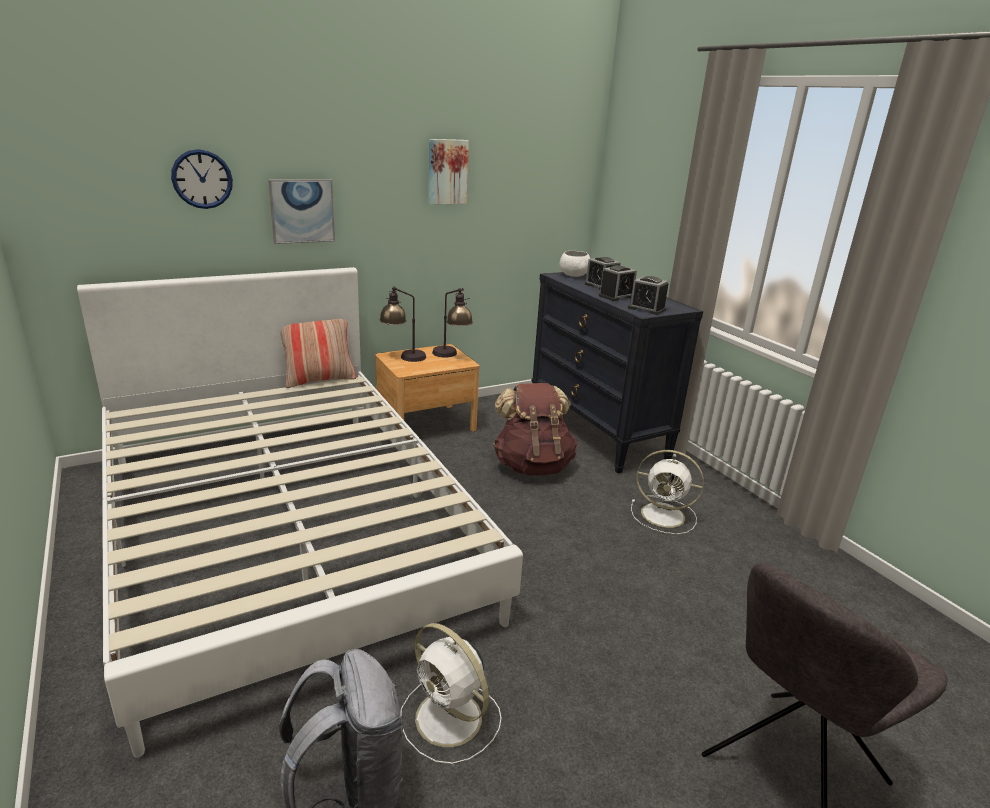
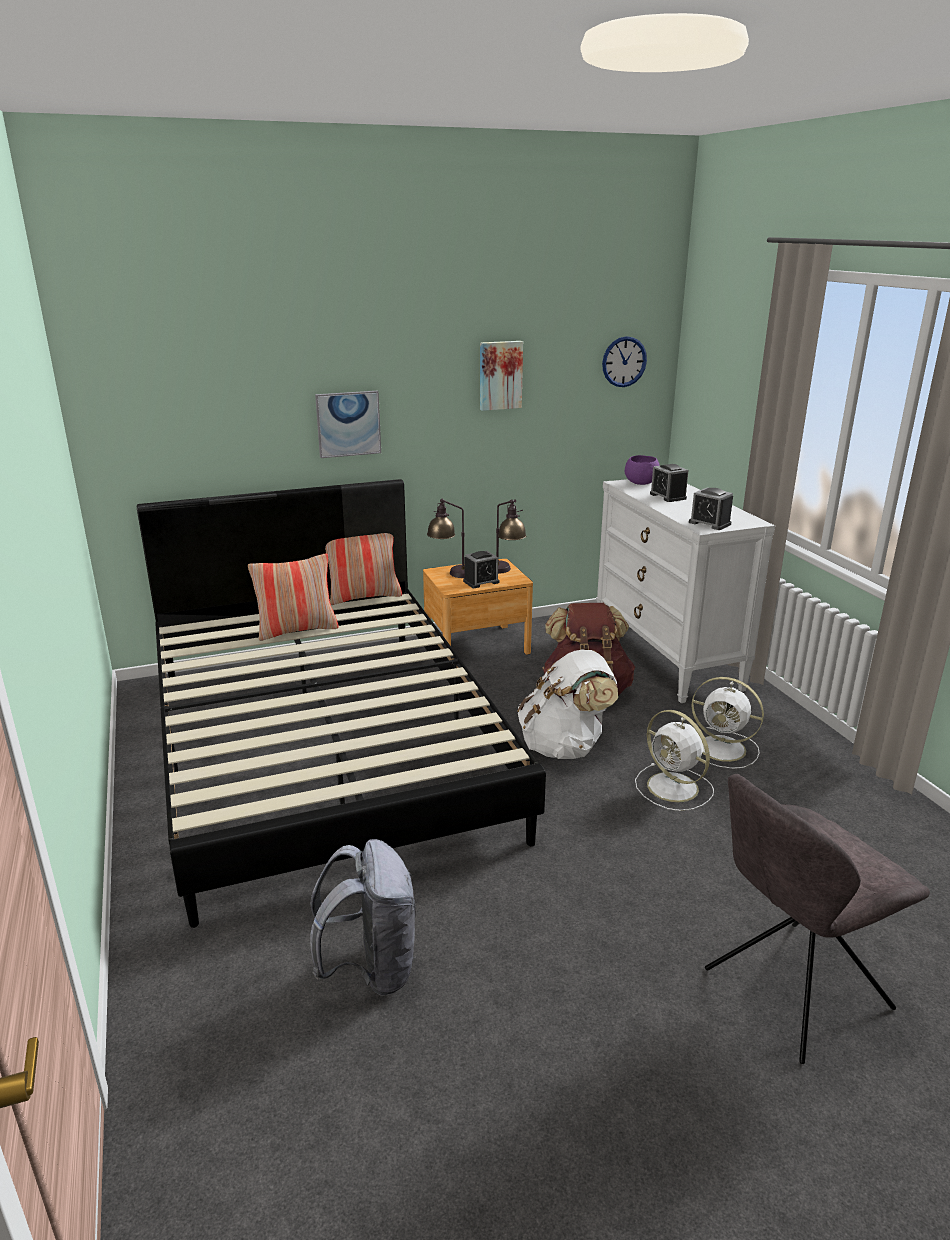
camera: 10 degrees right, 0 degrees up
white bed [77,267,523,758] -> black bed [137,479,546,928]
wall clock [171,149,233,209] -> wall clock moved to [602,336,647,387]
white fan [400,623,502,764] -> white fan moved to [635,710,714,811]
black dresser [531,272,703,473] -> white dresser [596,479,775,703]
white bowl [559,251,590,277] -> purple bowl [625,455,660,485]
alarm clock [599,265,637,301] -> alarm clock moved to [463,551,500,588]
none -> pillow [248,553,339,641]
none -> white backpack [517,649,618,759]

